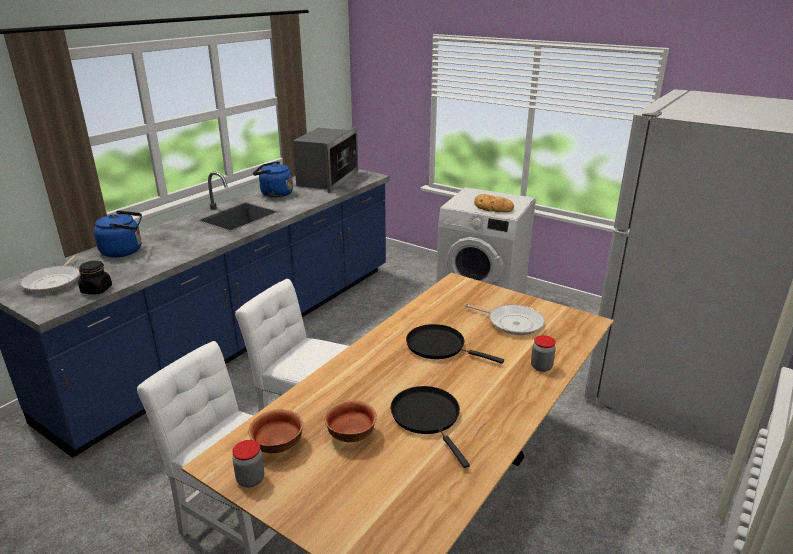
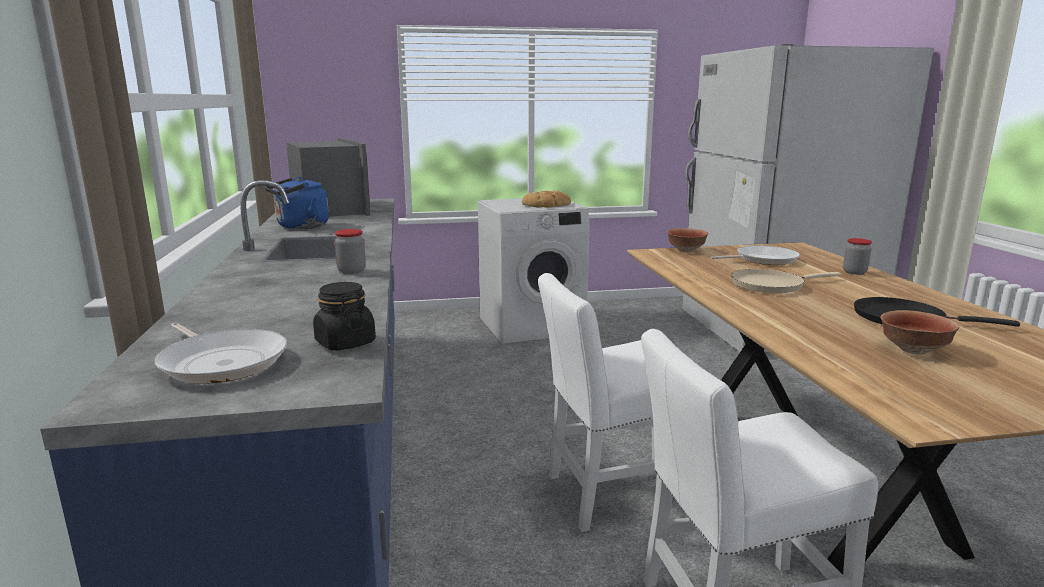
camera: 45 degrees left, 10 degrees down
blue kettle [94,210,142,257] -> none
jar [232,440,264,488] -> jar moved to [335,229,366,274]
bowl [248,409,304,453] -> bowl moved to [667,228,708,252]
black frying pan [406,324,504,364] -> beige frying pan [731,269,841,293]

